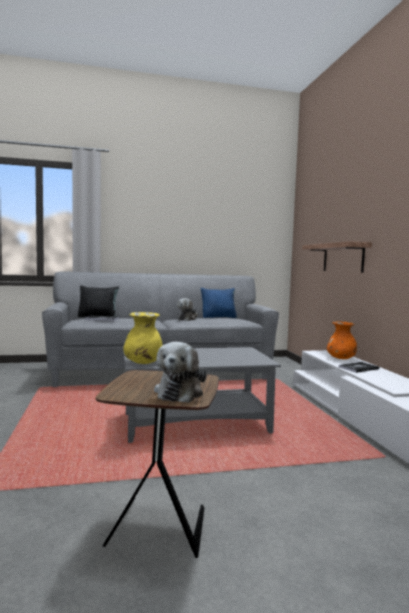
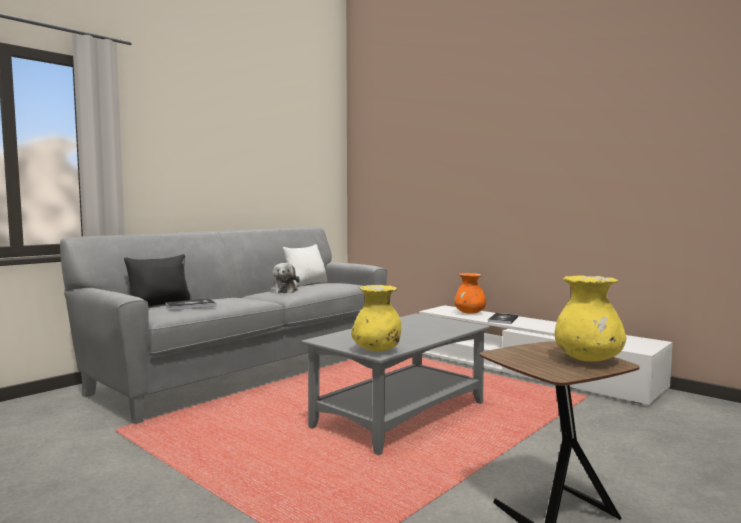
camera: 35 degrees left, 0 degrees up
plush toy [154,342,207,403] -> yellow vase [555,275,626,361]
blue pillow [201,288,237,318] -> white pillow [283,244,328,287]
shelf [302,241,372,272] -> none

